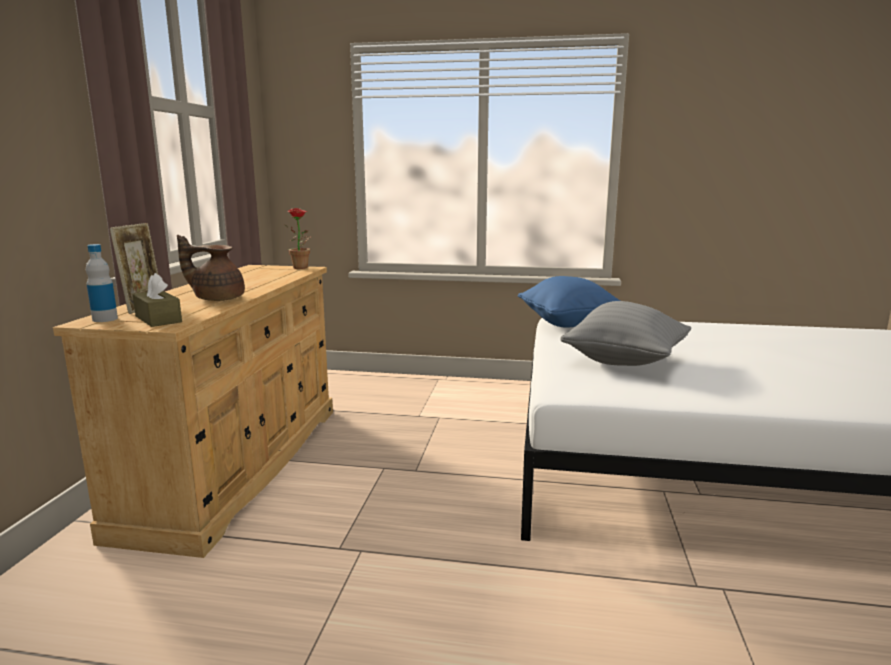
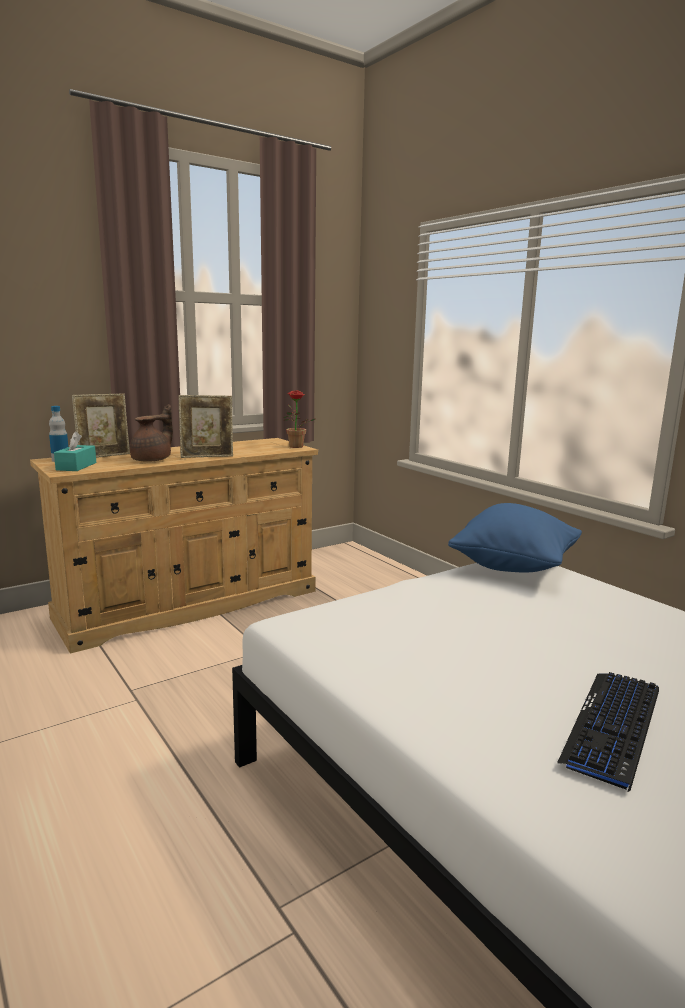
camera: 45 degrees right, 0 degrees up
brown tissue box [132,273,182,327] -> turquoise tissue box [54,431,96,471]
brown teapot [177,235,245,301] -> brown teapot turned 75 degrees clockwise [130,405,173,461]
grey pillow [560,301,691,366] -> none
none -> picture frame [178,395,233,458]
none -> keyboard [557,672,659,792]

